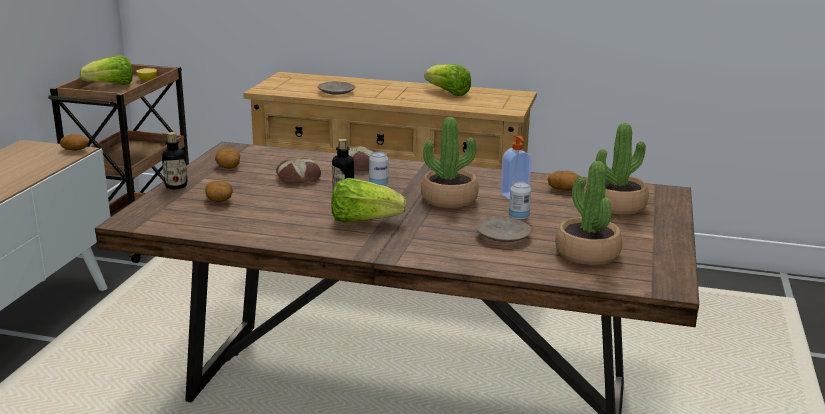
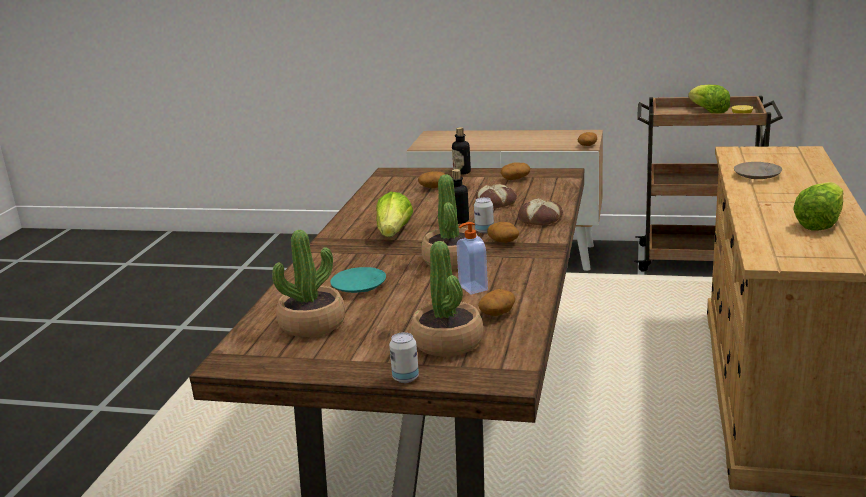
camera: 90 degrees right, 0 degrees up
beige plate [476,217,532,242] -> turquoise plate [330,267,386,293]
can [509,181,531,221] -> can moved to [389,332,419,383]
none -> potato [487,222,519,243]

